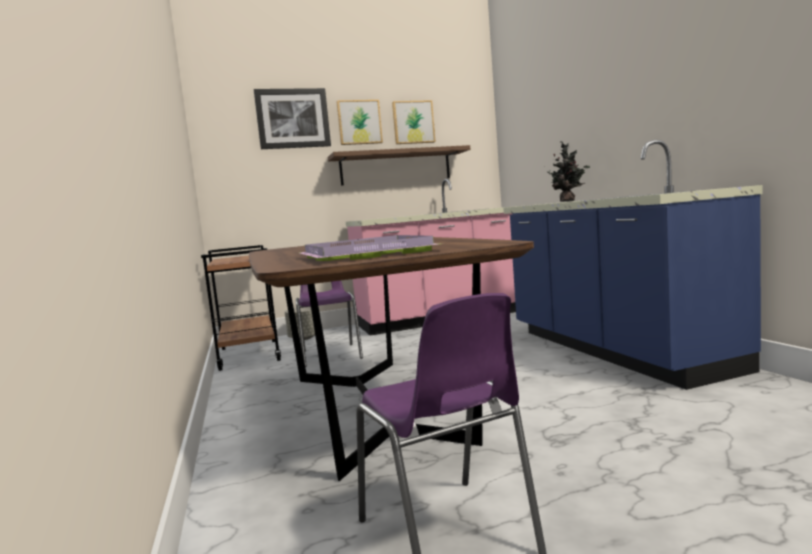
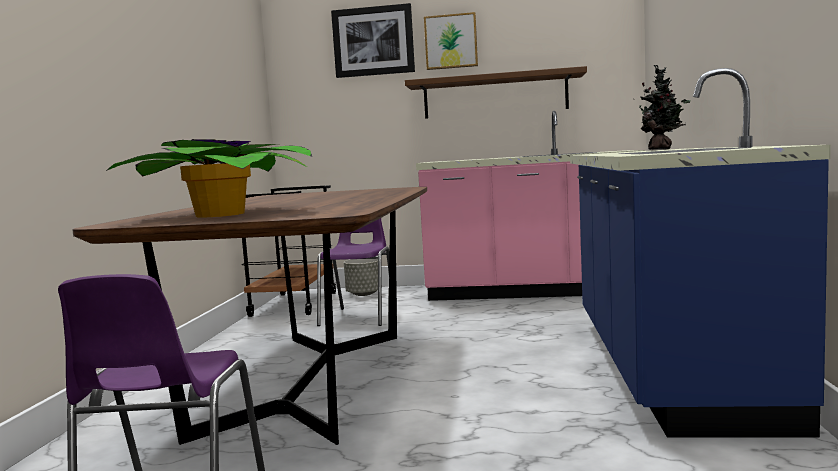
camera: 25 degrees right, 0 degrees up
purple tray [300,235,439,261] -> potted plant [106,139,312,218]
picture [392,100,435,144] -> none

